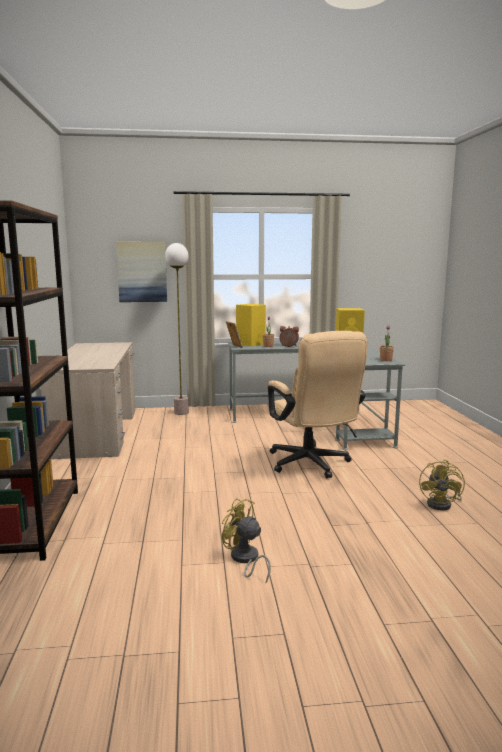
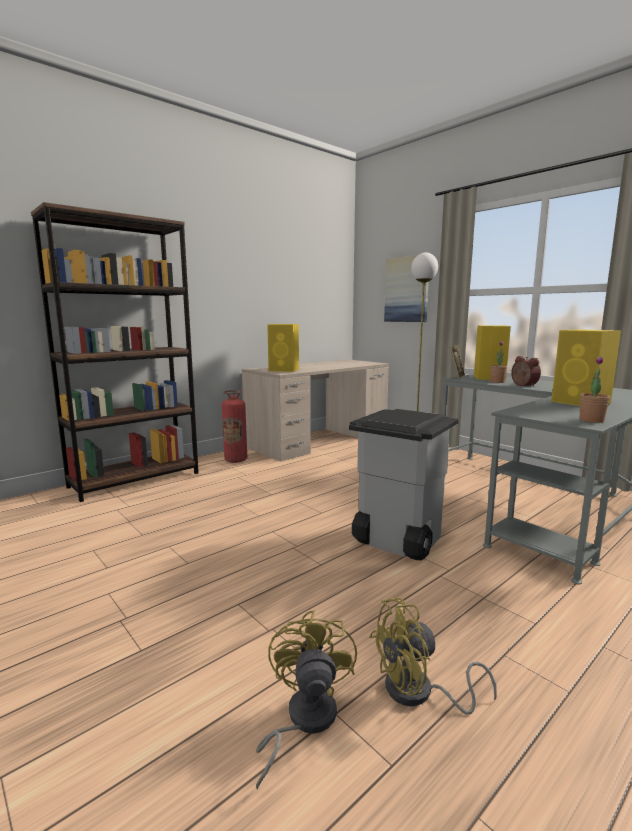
camera: 55 degrees right, 0 degrees up
yellow fan [222,498,271,583] -> yellow fan moved to [256,610,357,790]
beige office chair [268,331,367,478] -> grey trash can [349,409,459,560]
none -> fire extinguisher [222,390,247,463]
none -> yellow speaker [267,324,299,372]

